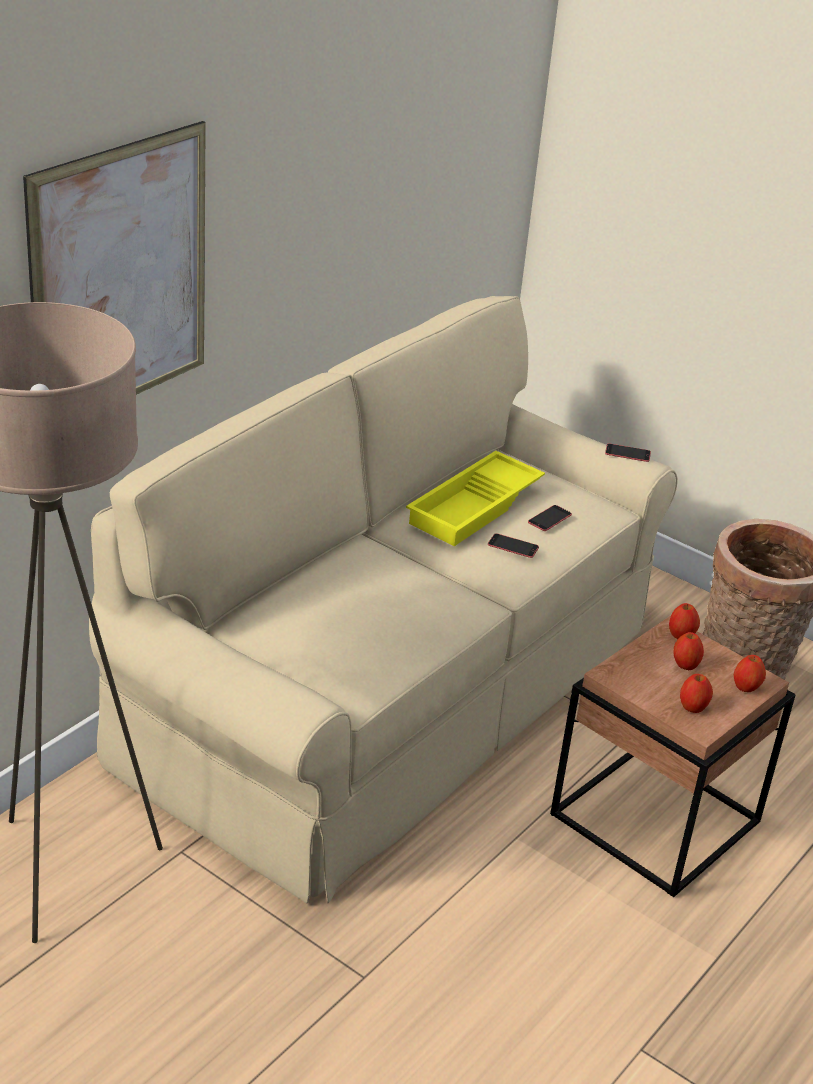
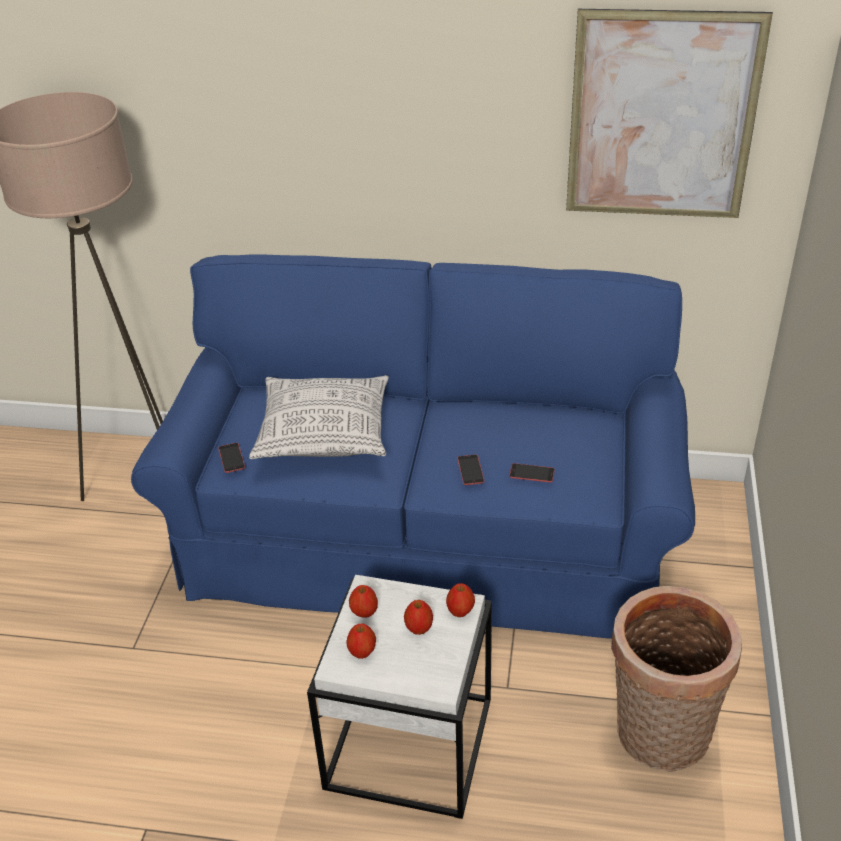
camera: 65 degrees right, 5 degrees up
picture [23,121,206,394] -> picture moved to [566,9,773,218]
beige sofa [89,296,678,903] -> blue sofa [131,255,695,639]
yellow tray [406,451,545,546] -> none
brown side table [550,616,796,897] -> white side table [307,575,492,819]
phone [605,443,651,462] -> phone moved to [218,443,245,473]
apple [734,655,766,692] -> apple moved to [349,585,378,618]
none -> pillow [249,375,389,459]

